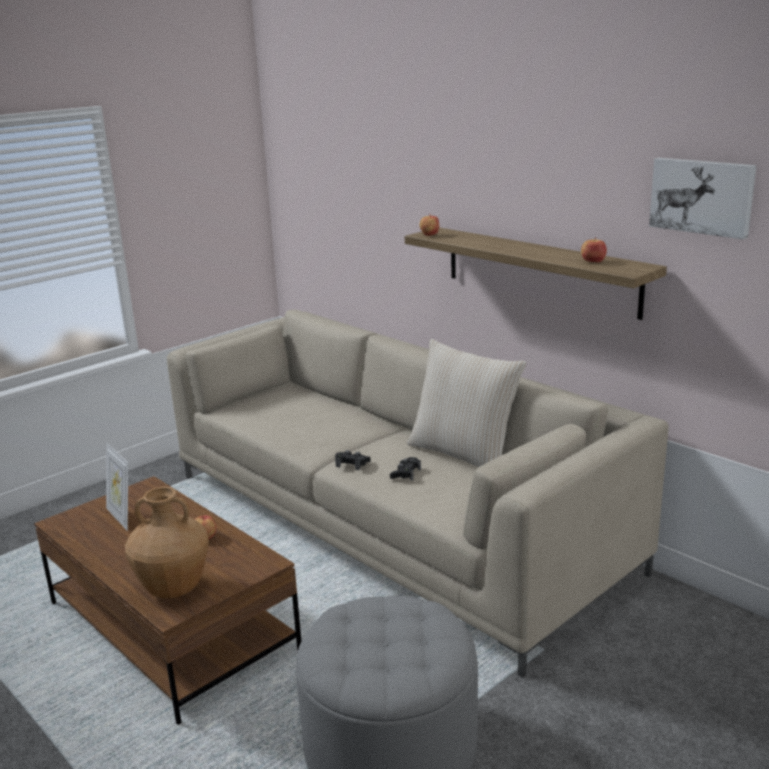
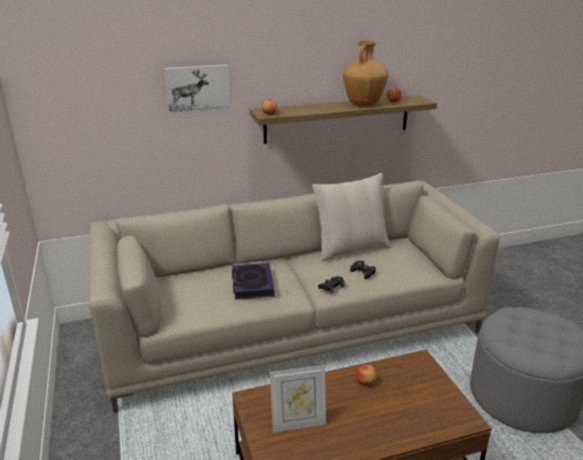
camera: 65 degrees left, 5 degrees up
brown vase [125,487,209,598] -> brown vase moved to [343,41,388,107]
picture [649,158,756,239] -> picture moved to [164,64,230,112]
none -> book [232,263,275,300]

